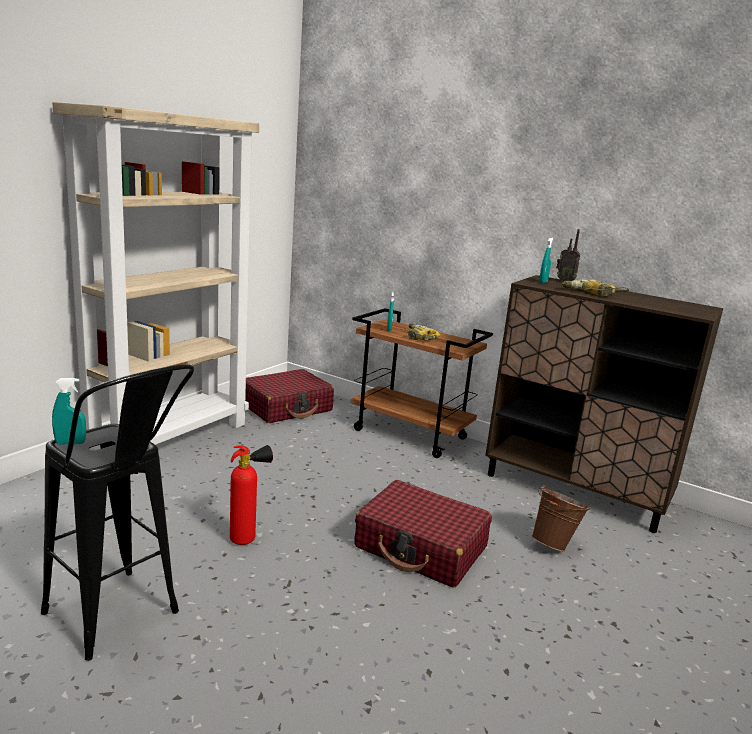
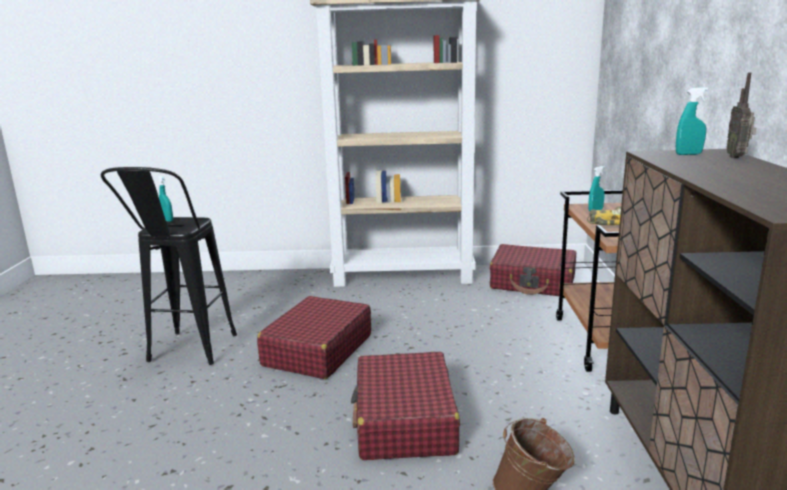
camera: 60 degrees right, 0 degrees up
fire extinguisher [230,445,273,545] -> red suitcase [257,296,371,379]
power drill [562,279,629,297] -> none

